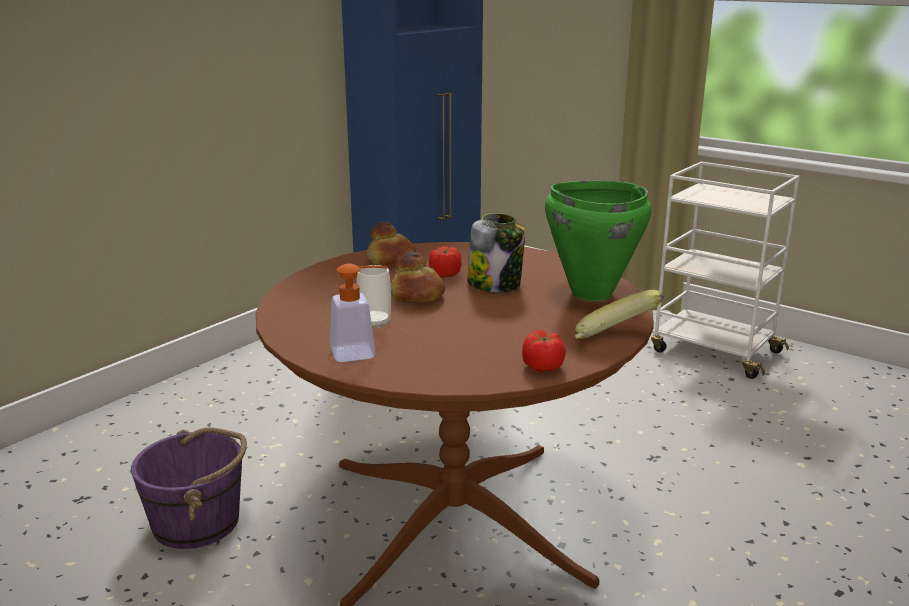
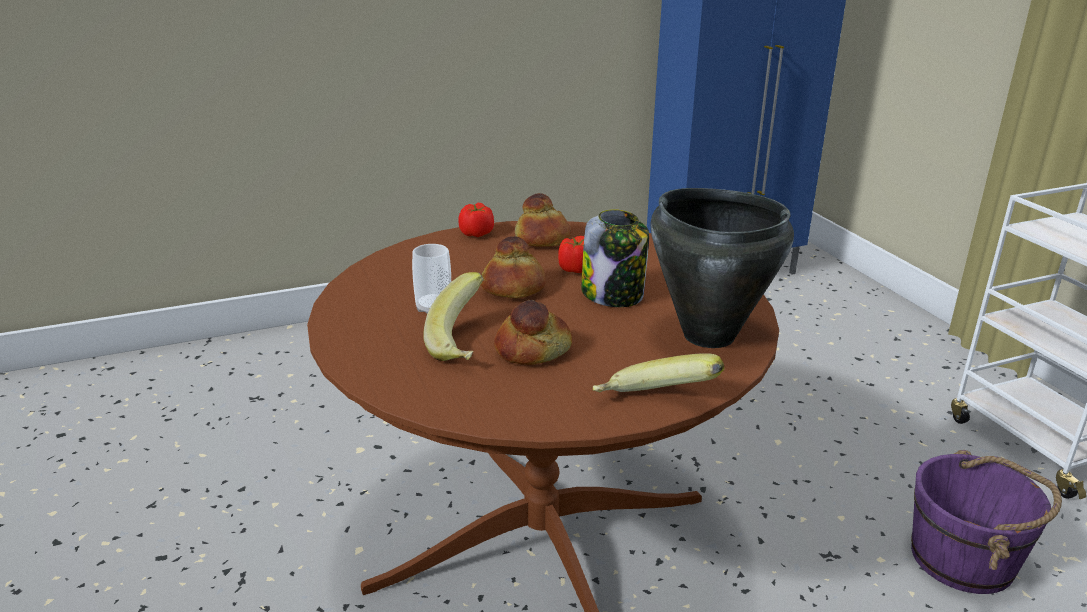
camera: 30 degrees right, 5 degrees up
purple bucket [131,427,247,549] -> purple bucket moved to [911,450,1062,594]
soap dispenser [330,264,388,362] -> none
tomato [522,330,566,372] -> tomato moved to [458,203,494,237]
green cooking pot [545,181,652,301] -> black cooking pot [650,188,794,348]
none -> banana [423,272,484,361]
none -> bread [494,300,572,365]

